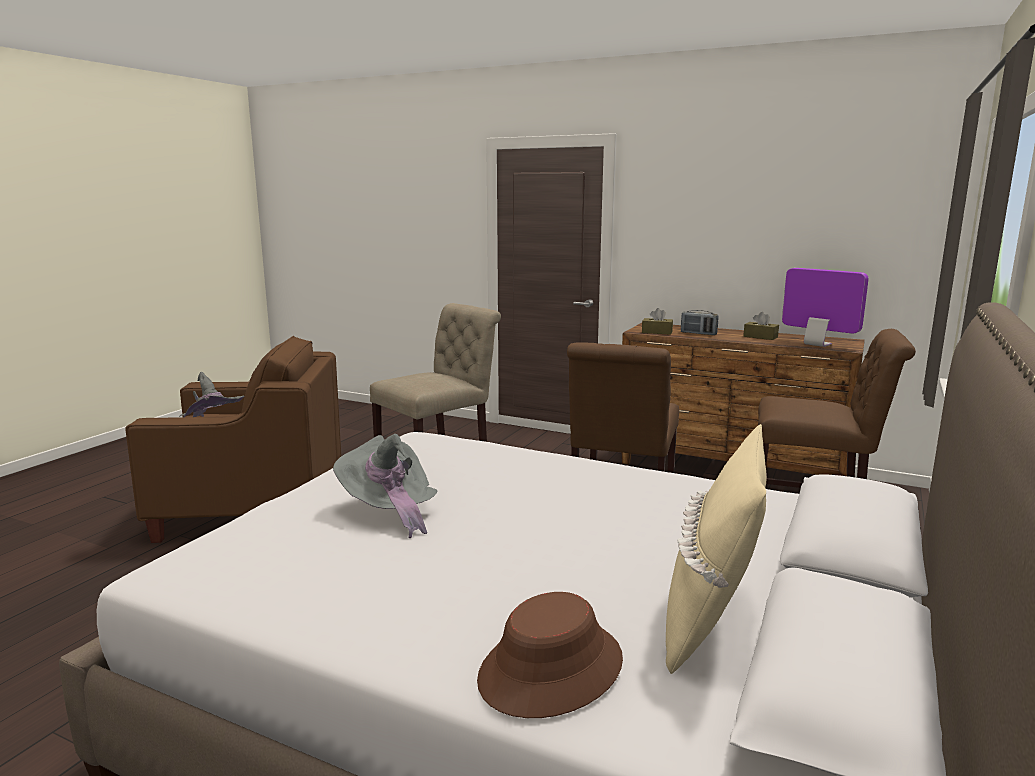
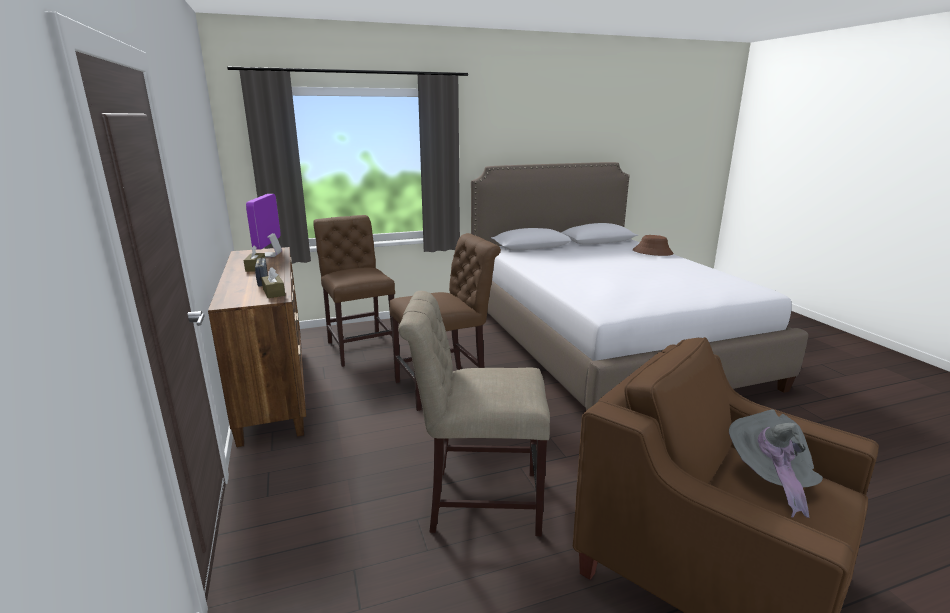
camera: 135 degrees left, 5 degrees up
grey hat [333,434,437,538] -> none
beige pillow [666,424,766,674] -> none

